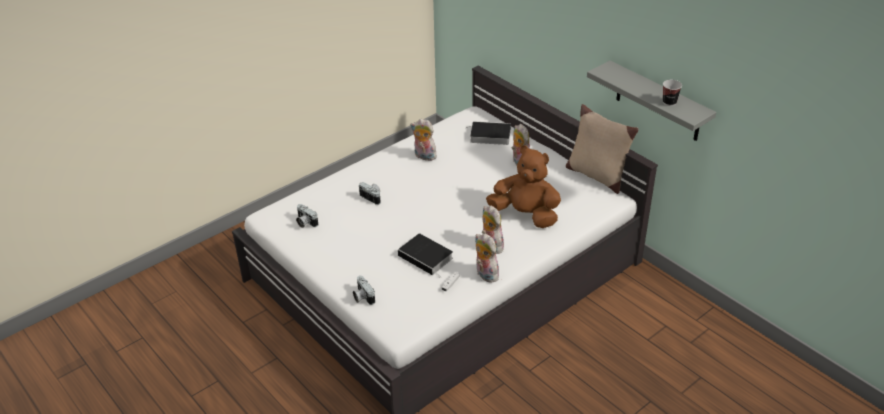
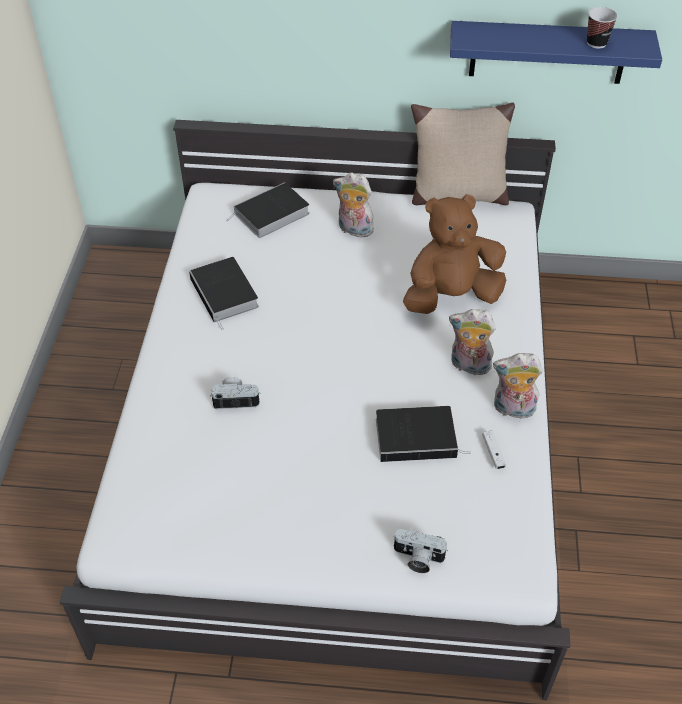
camera: 45 degrees left, 10 degrees up
camera [296,204,318,228] -> none
plush toy [410,119,437,161] -> book [189,257,259,330]
grey shelf [587,61,716,141] -> blue shelf [450,21,662,84]

